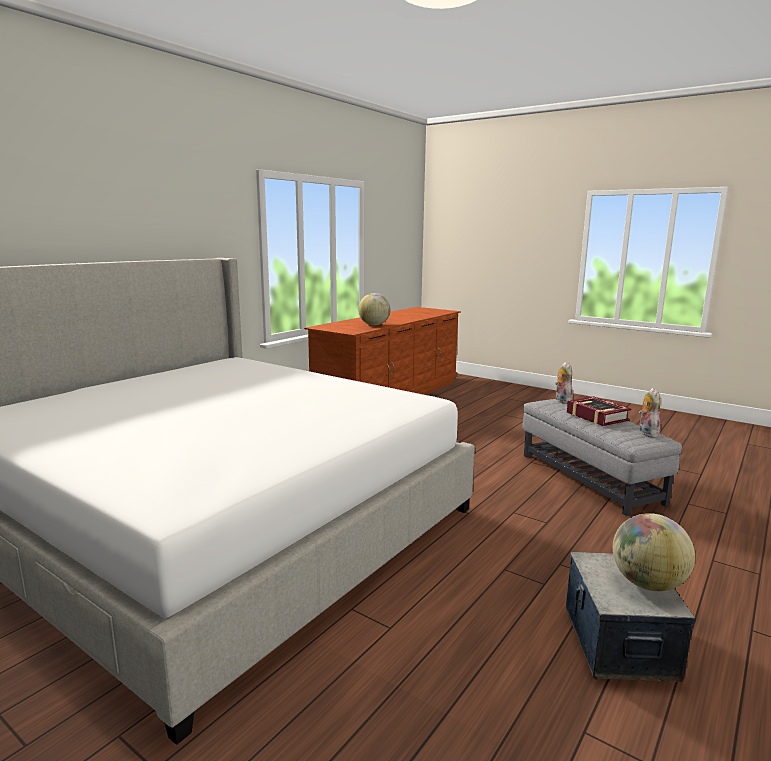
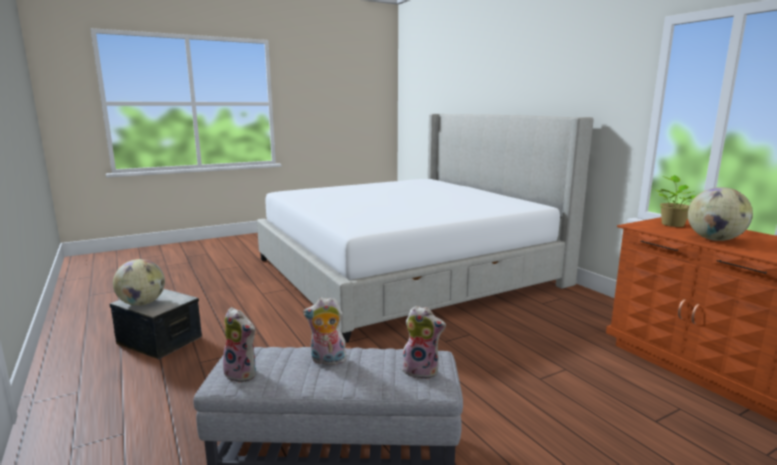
camera: 115 degrees right, 0 degrees up
book [567,396,631,426] -> plush toy [303,297,346,365]
none -> potted plant [656,175,696,227]

